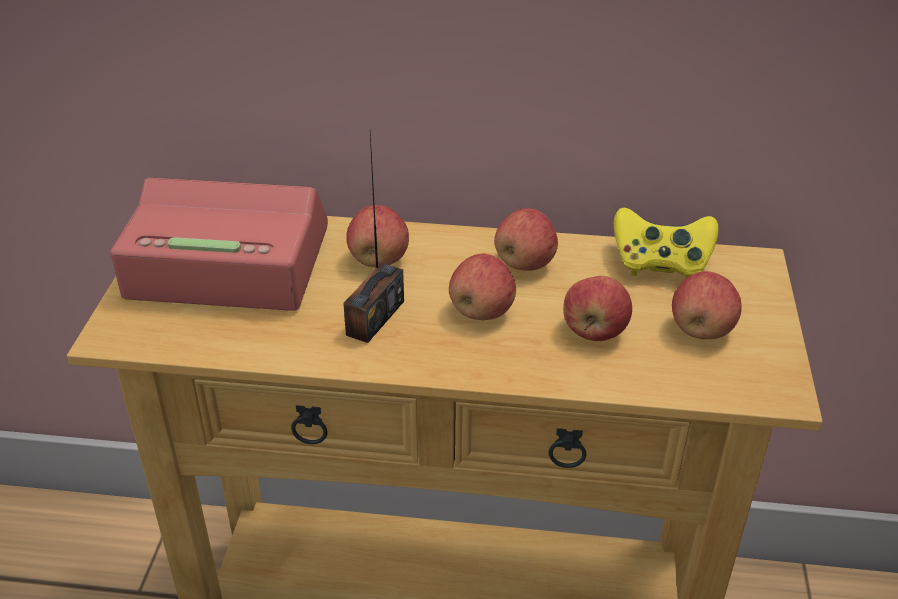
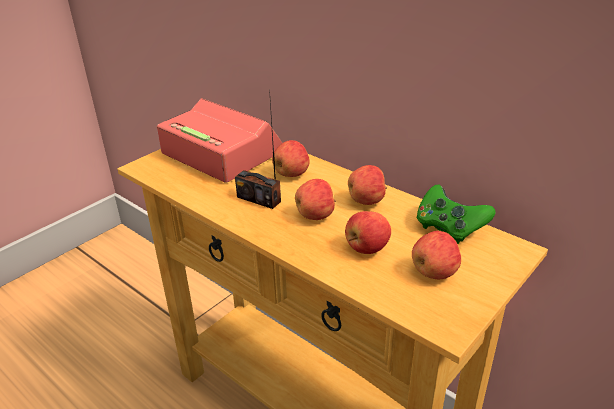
camera: 35 degrees right, 5 degrees down
radio [343,132,404,343] -> radio turned 60 degrees clockwise [235,90,281,209]
yellow game controller [614,208,719,279] -> green game controller [417,185,496,244]

